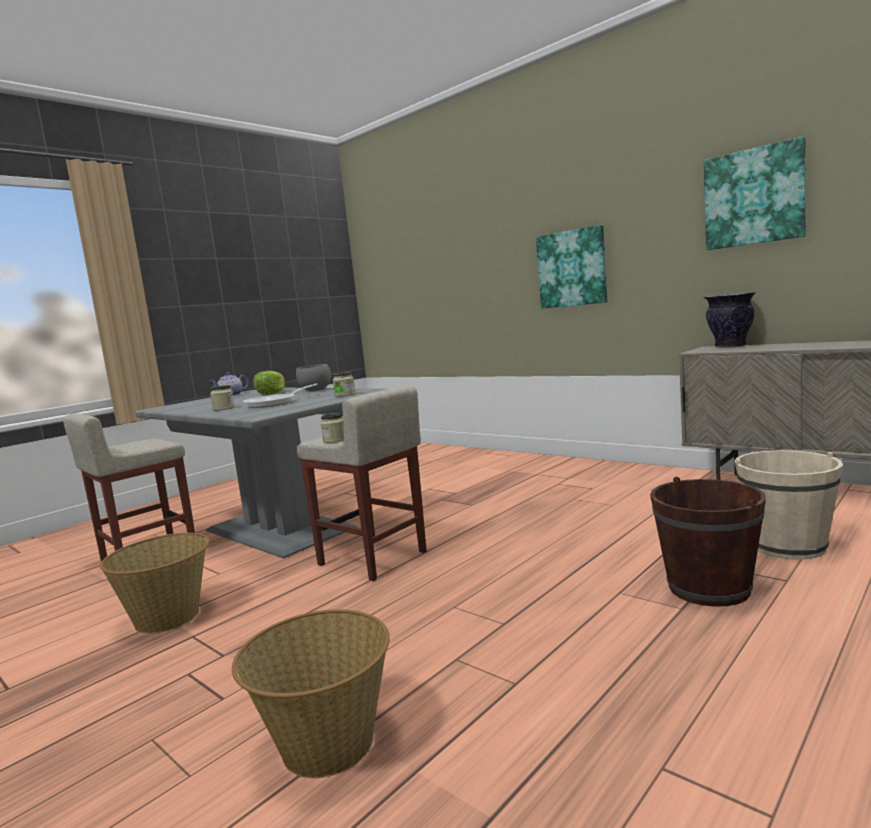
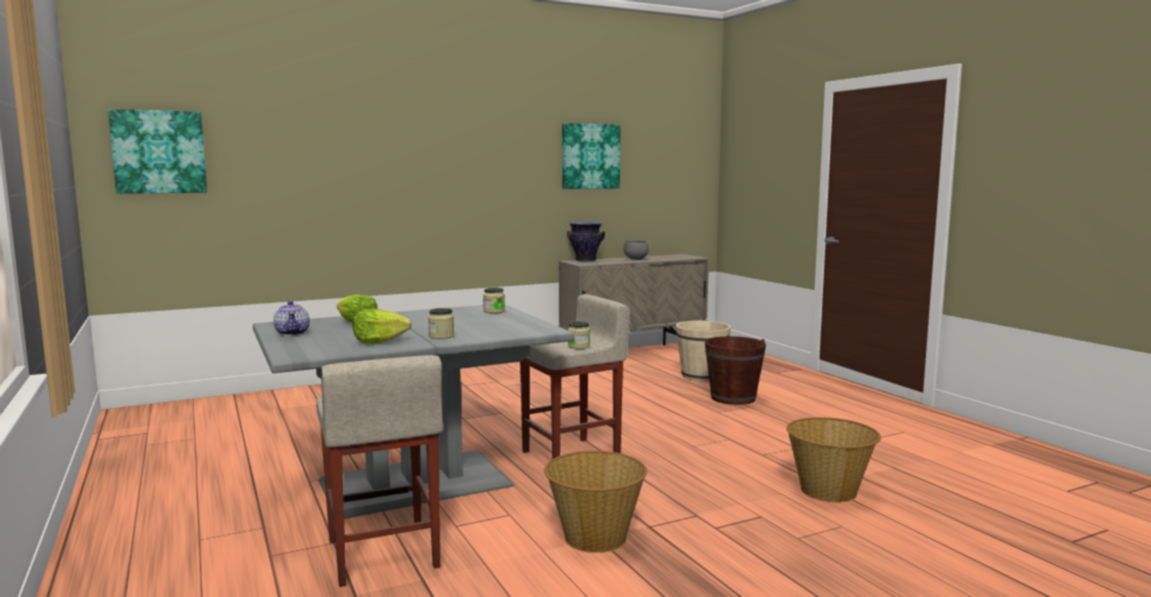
camera: 70 degrees left, 0 degrees up
frying pan [243,384,318,408] -> none
grey bowl [296,364,331,392] -> grey bowl moved to [624,240,649,260]
picture [536,225,607,309] -> picture moved to [108,109,207,194]
none -> lettuce [353,308,411,344]

